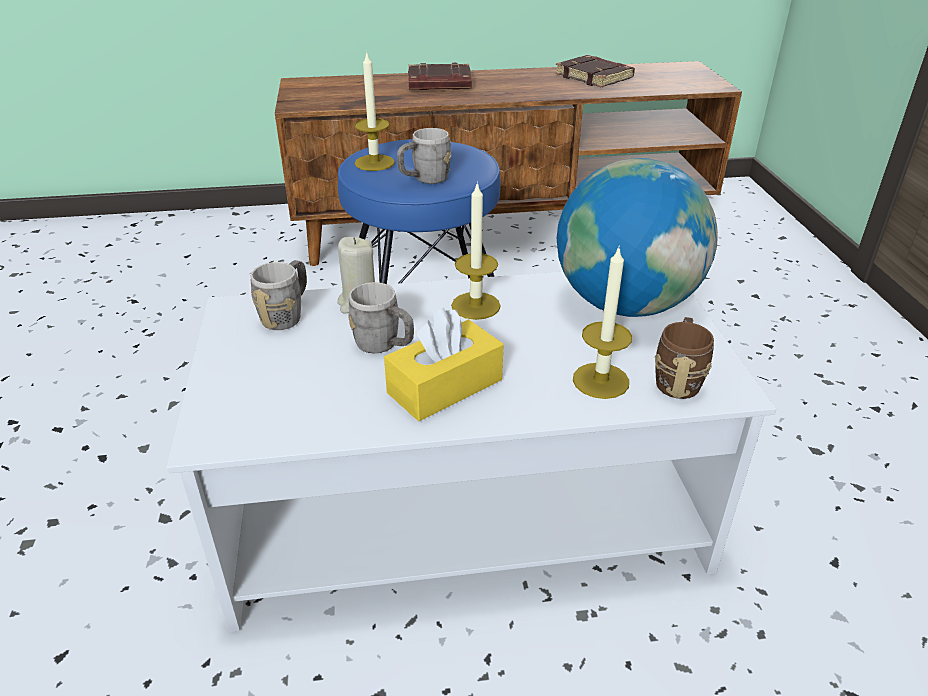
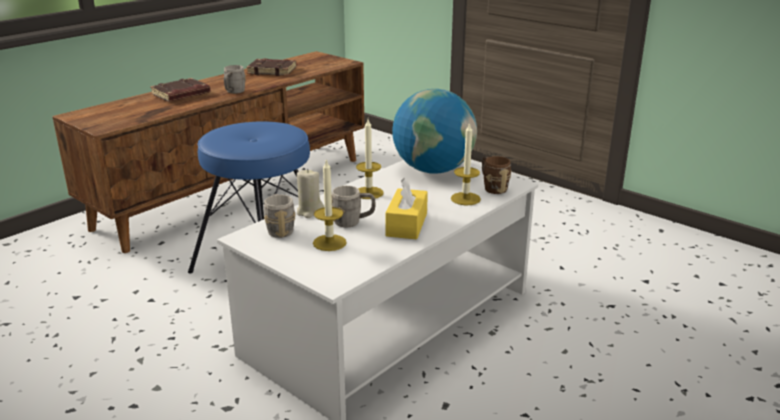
camera: 40 degrees left, 10 degrees down
candle [354,51,395,171] -> candle moved to [313,159,347,251]
grey mug [397,128,451,184] -> grey mug moved to [224,65,246,94]

